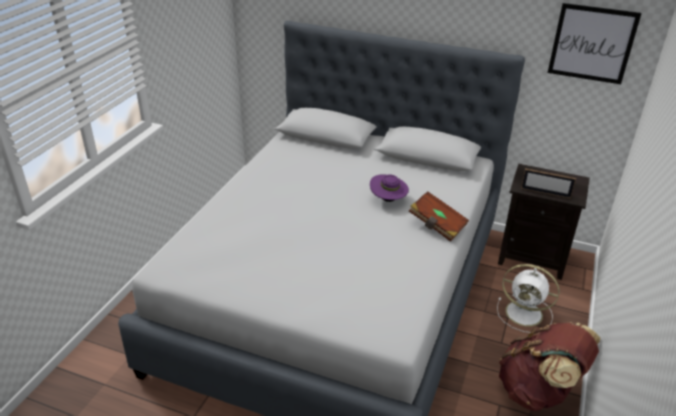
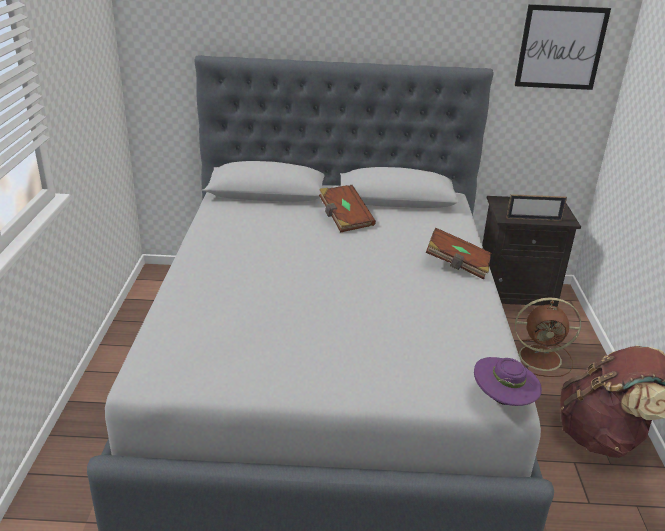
camera: 20 degrees left, 5 degrees down
purple hat [370,174,409,202] -> purple hat moved to [474,357,542,406]
white fan [497,264,559,333] -> brown fan [515,297,581,377]
none -> brown book [319,185,376,232]

